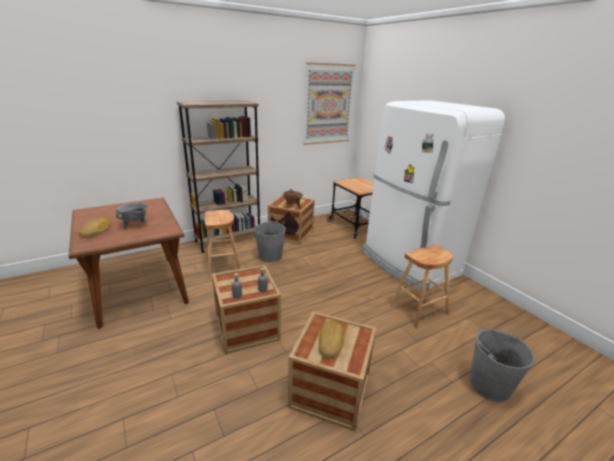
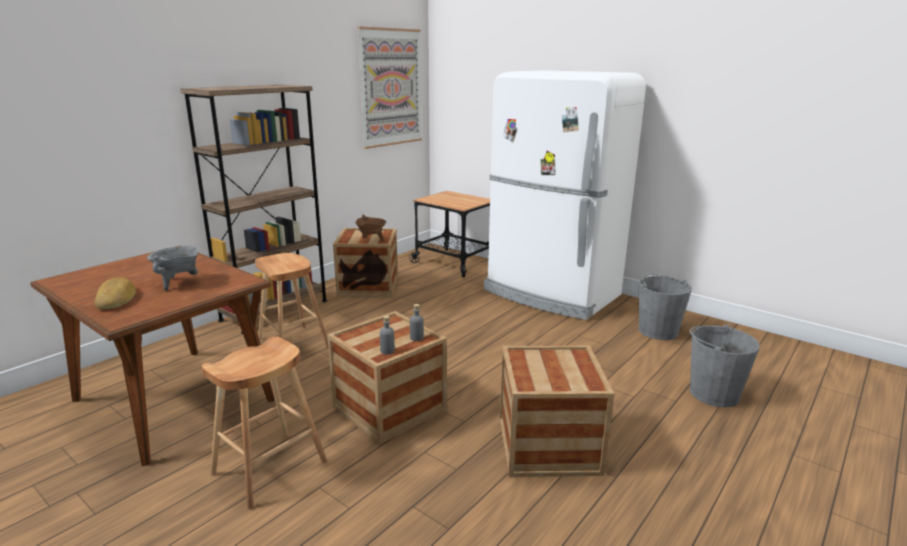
camera: 20 degrees left, 5 degrees down
grey bucket [254,221,286,262] -> grey bucket moved to [638,274,692,340]
bread [319,320,345,357] -> none
brown stool [390,244,453,328] -> brown stool moved to [202,336,327,509]

